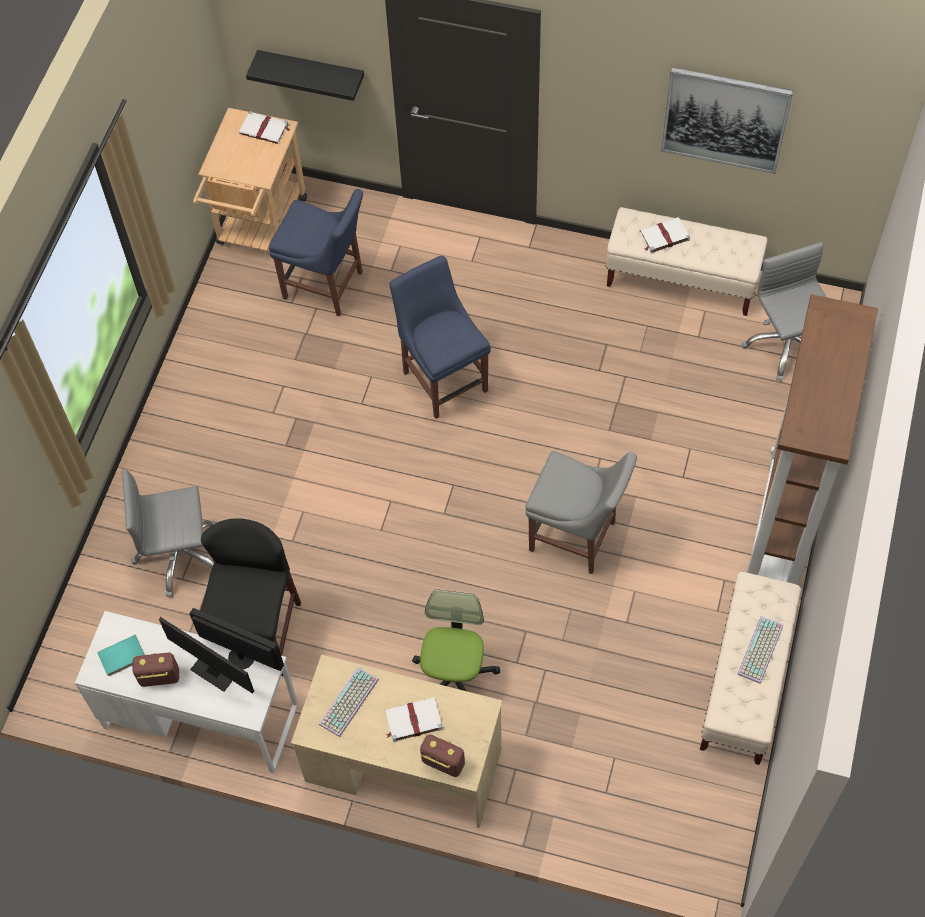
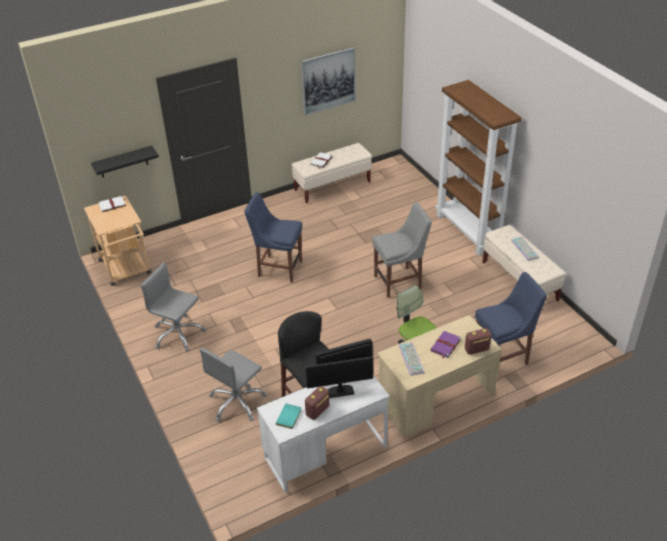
camera: 45 degrees left, 20 degrees down
blue chair [269,189,363,317] -> blue chair moved to [475,272,547,365]
white book [385,697,443,742] -> purple book [430,331,461,359]
grey office chair [742,242,826,381] -> grey office chair moved to [140,262,206,352]

